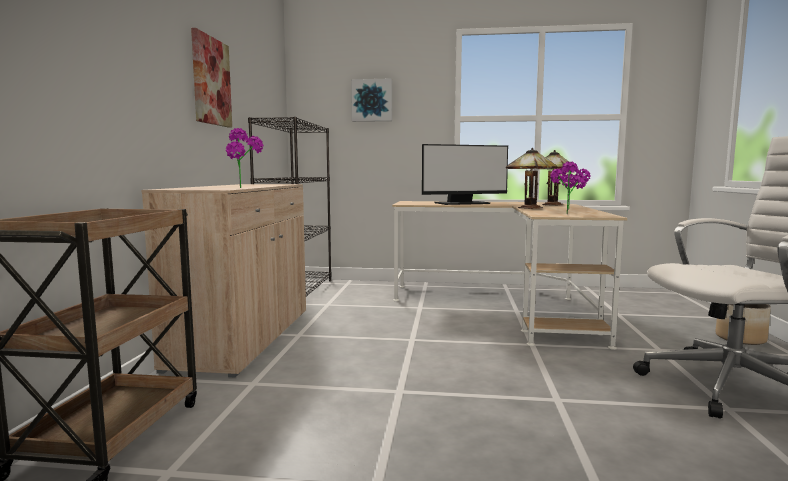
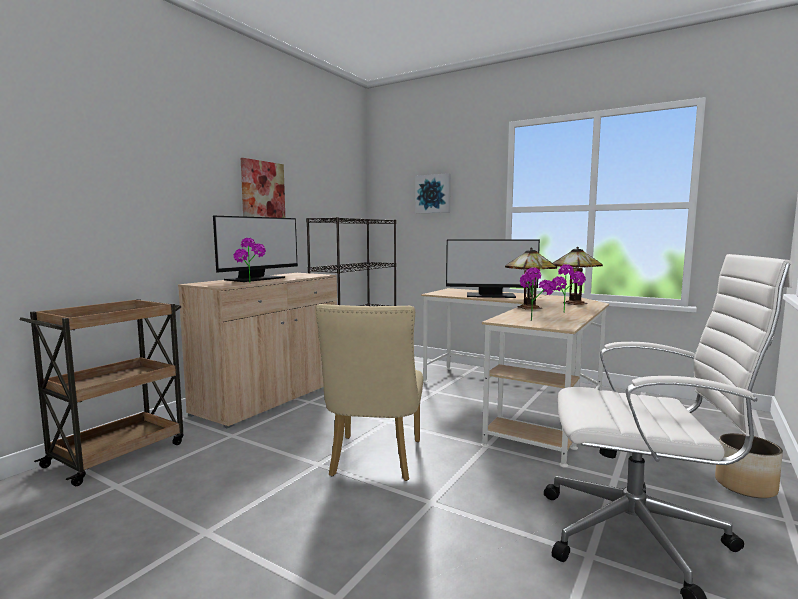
camera: 25 degrees right, 0 degrees up
none -> monitor [213,216,298,282]
none -> beige chair [315,304,423,481]

